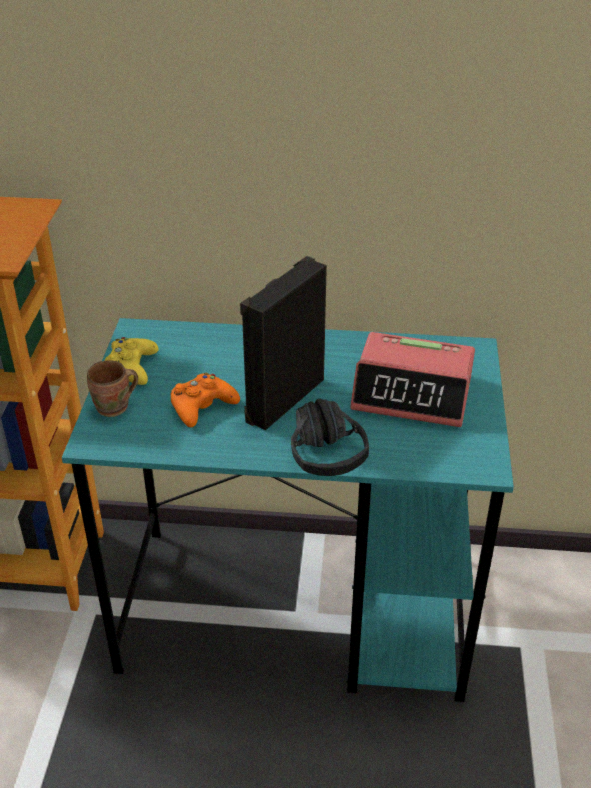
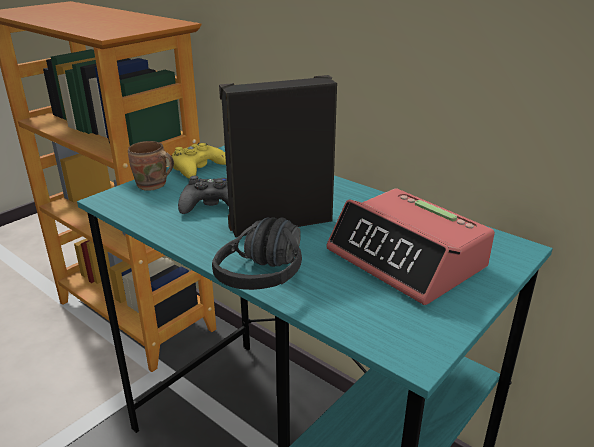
camera: 35 degrees right, 10 degrees down
orange game controller [171,373,240,427] -> black game controller [178,176,229,214]

